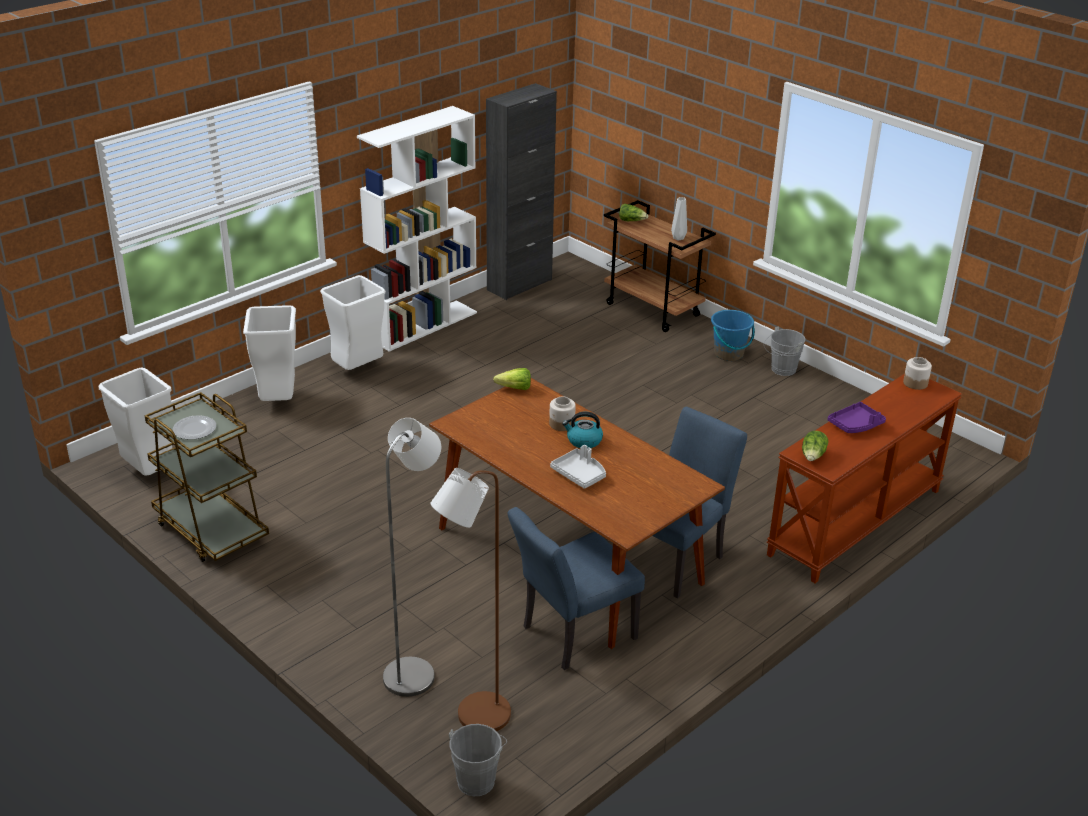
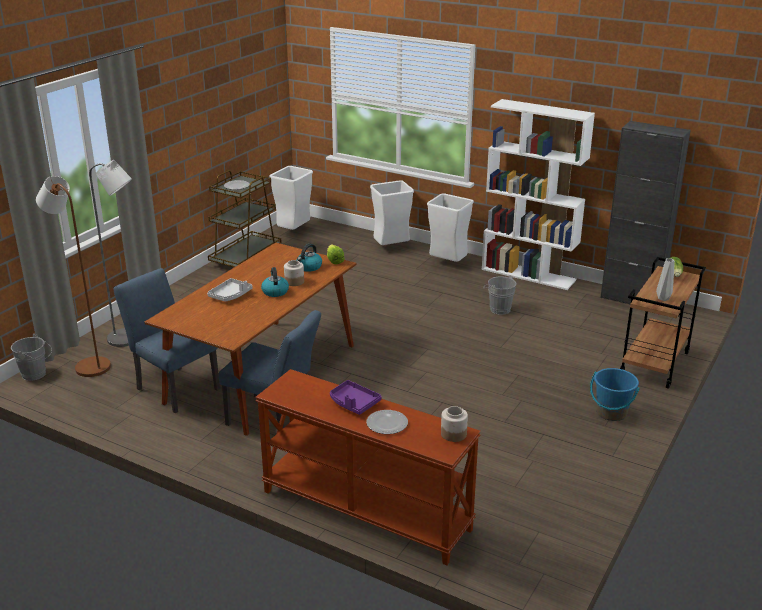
camera: 75 degrees right, 5 degrees down
grey bucket [764,326,806,376] -> grey bucket moved to [485,275,517,315]
lettuce [802,431,829,461] -> none
none -> kettle [296,244,322,272]
none -> plate [366,410,408,434]

